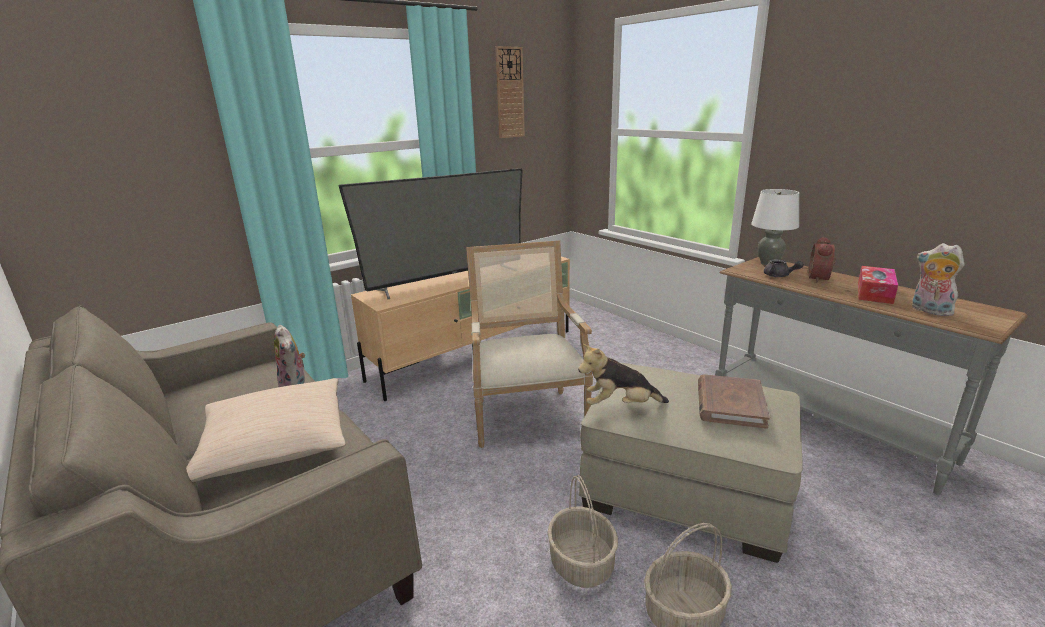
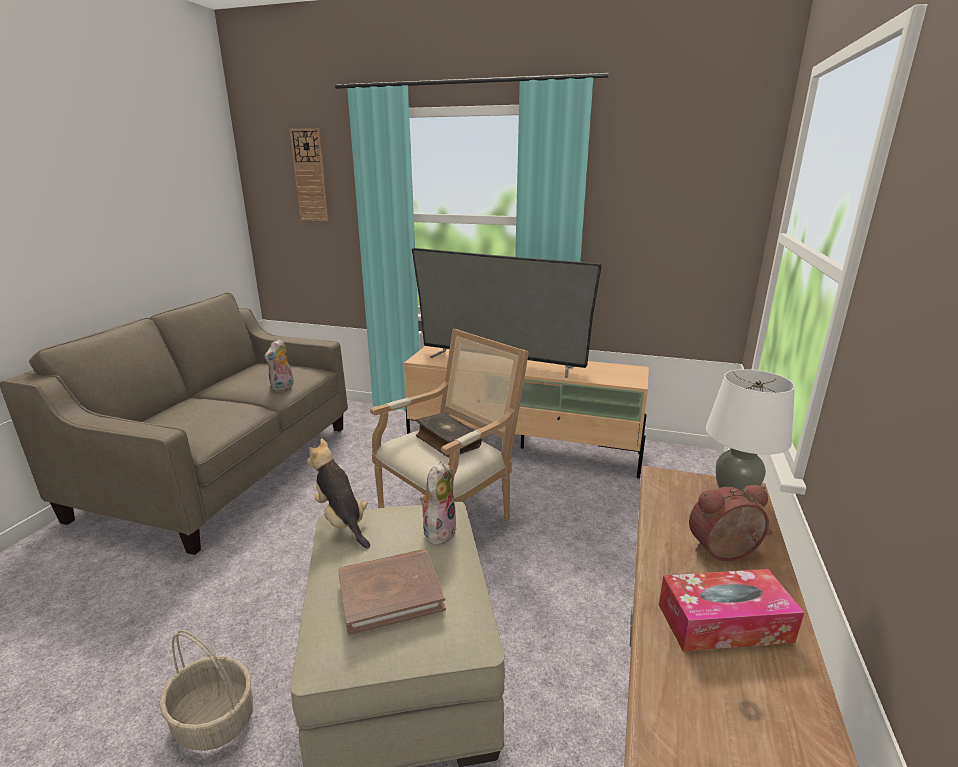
camera: 55 degrees right, 0 degrees up
beige pillow [186,378,346,482] -> none
wall clock [495,46,525,138] -> wall clock moved to [290,128,329,221]
basket [547,475,618,588] -> none
grey teapot [764,259,804,277] -> none
plush toy [912,243,965,316] -> plush toy moved to [420,461,457,545]
none -> book [416,412,482,458]

